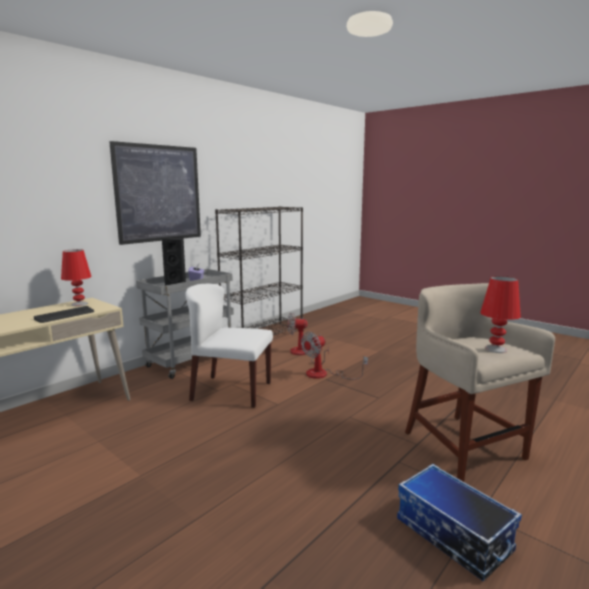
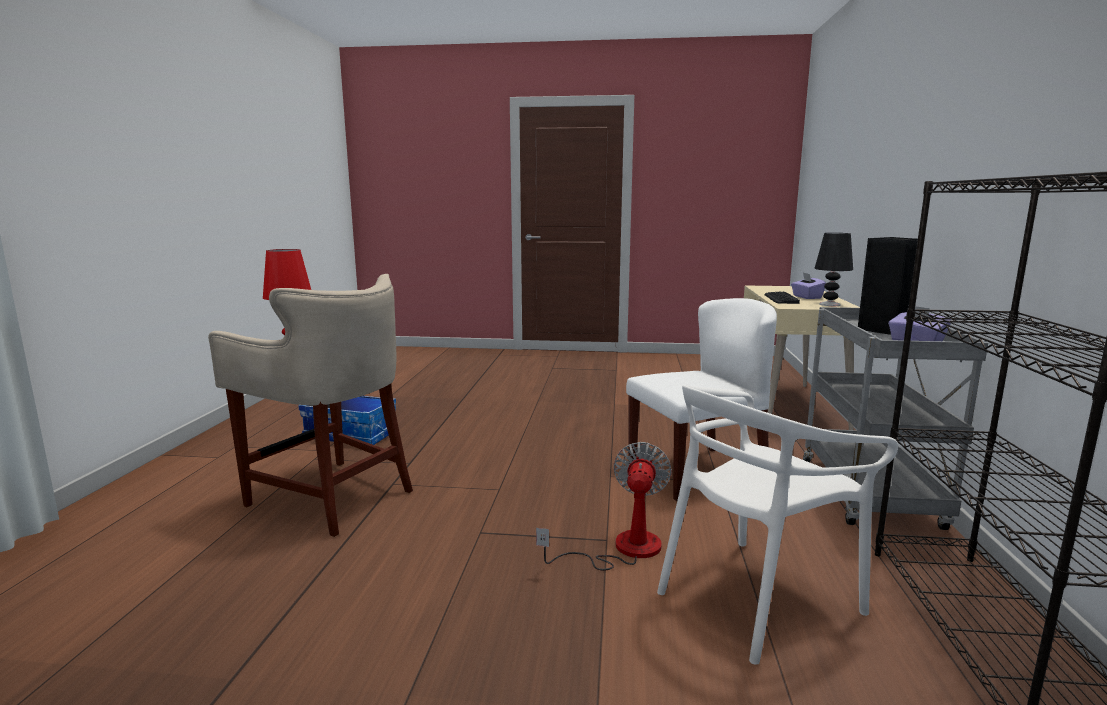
camera: 145 degrees right, 0 degrees up
red table lamp [61,249,91,306] -> black table lamp [814,233,853,306]
picture [109,141,201,245] -> none
fan [288,312,329,364] -> white chair [657,385,898,665]
none -> purple tissue box [791,273,826,299]

